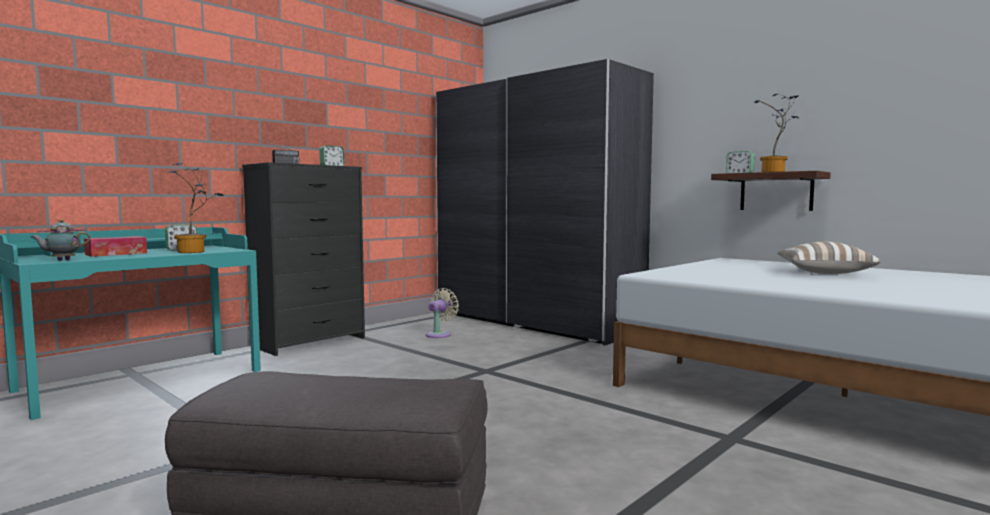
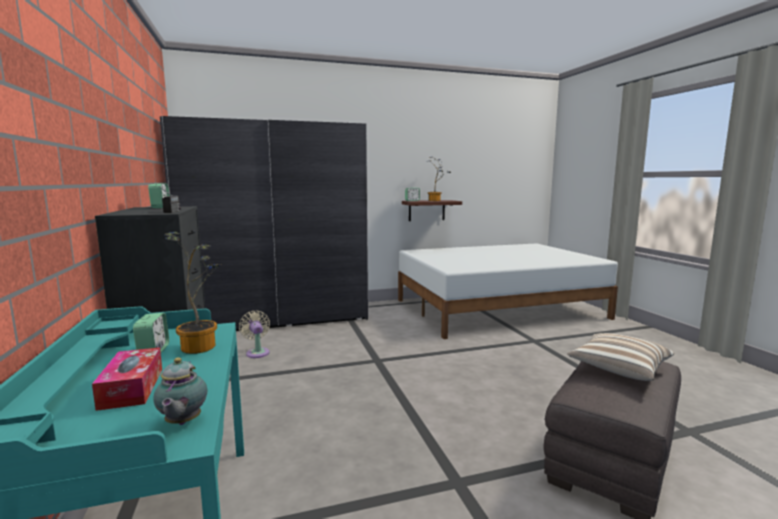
camera: 60 degrees left, 5 degrees up
pillow [777,242,881,274] -> pillow moved to [567,333,674,381]

